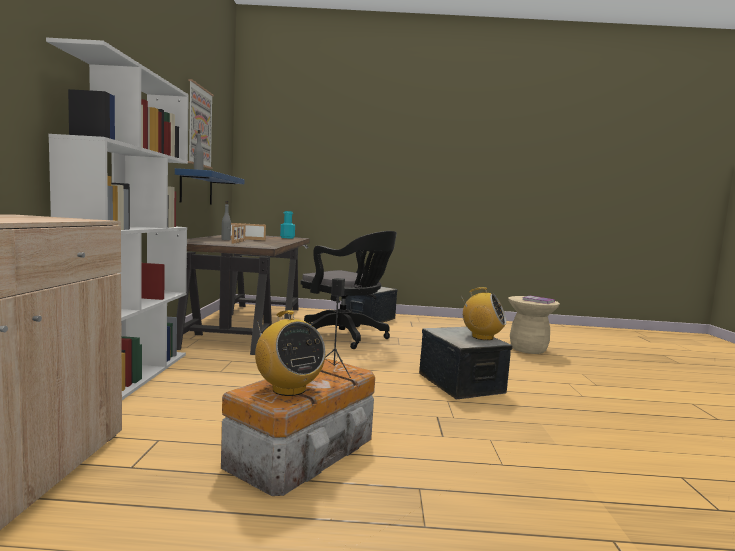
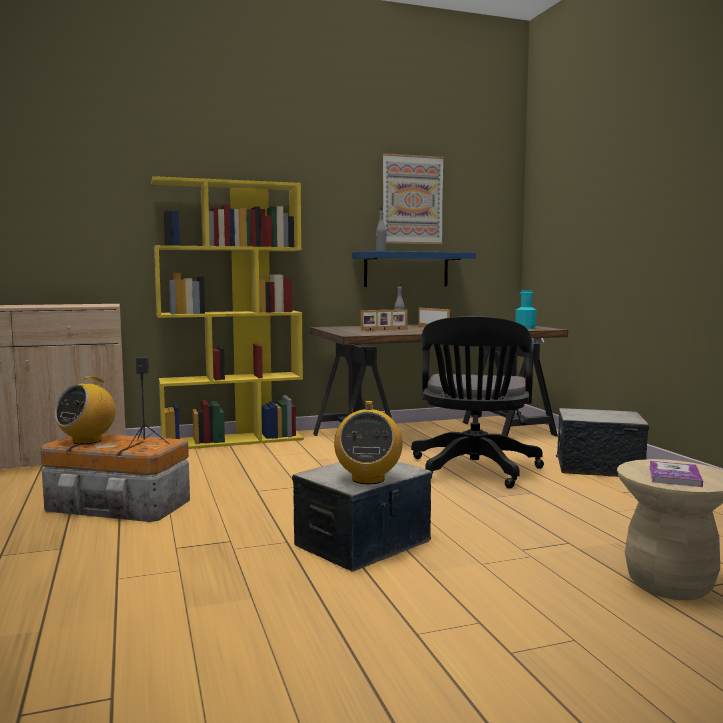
camera: 70 degrees right, 0 degrees up
white bookcase [46,38,189,400] -> yellow bookcase [151,176,304,449]

